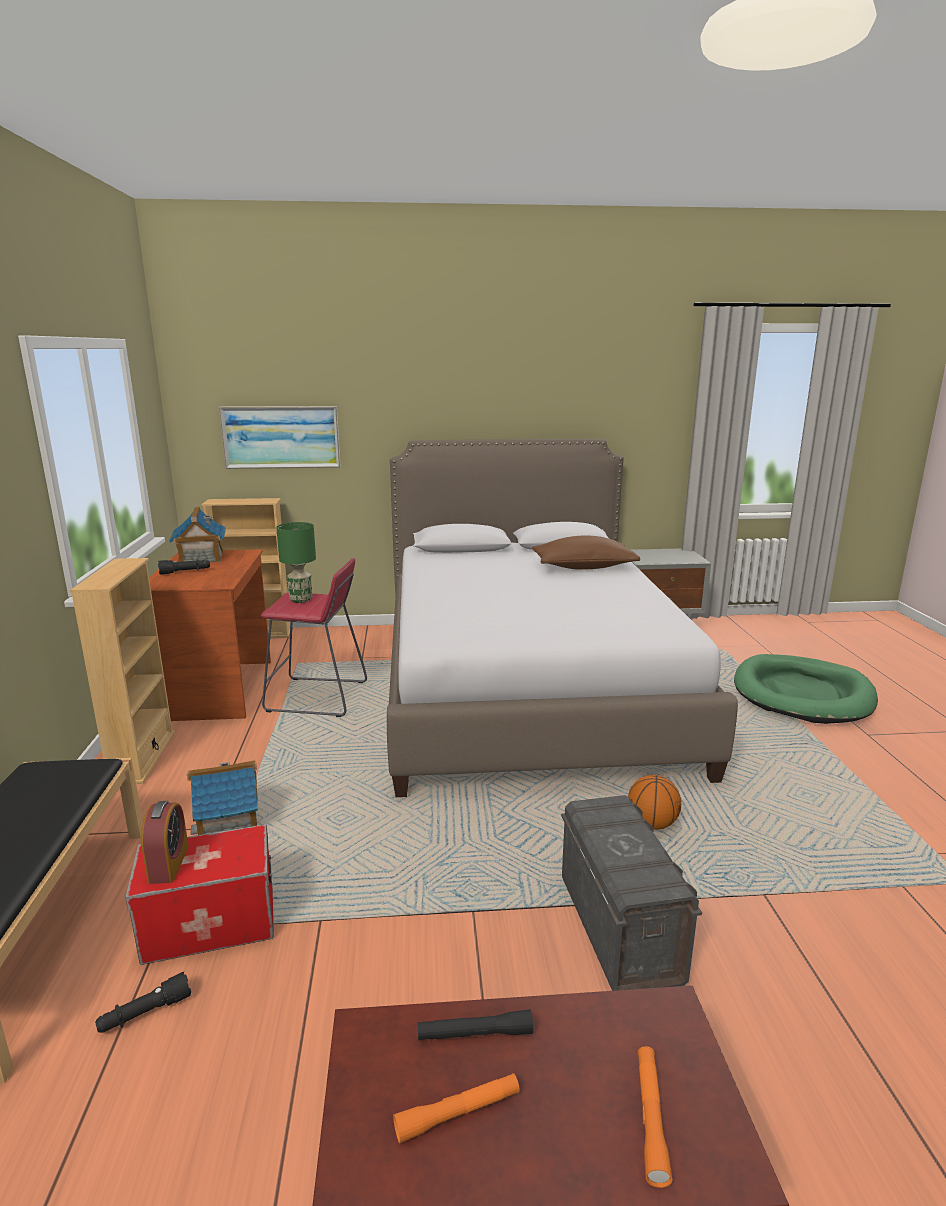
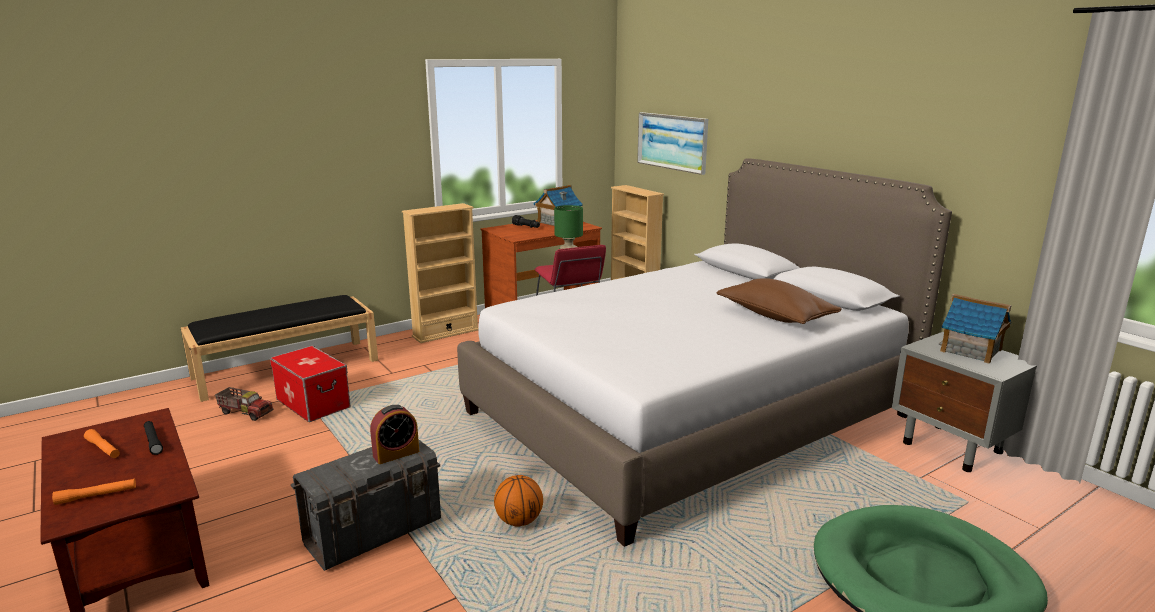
camera: 60 degrees right, 0 degrees up
black flashlight [95,972,191,1033] -> toy truck [215,387,274,421]
alarm clock [141,801,189,884] -> alarm clock moved to [370,405,419,464]
toy house [187,760,258,835] -> toy house moved to [938,294,1012,363]

